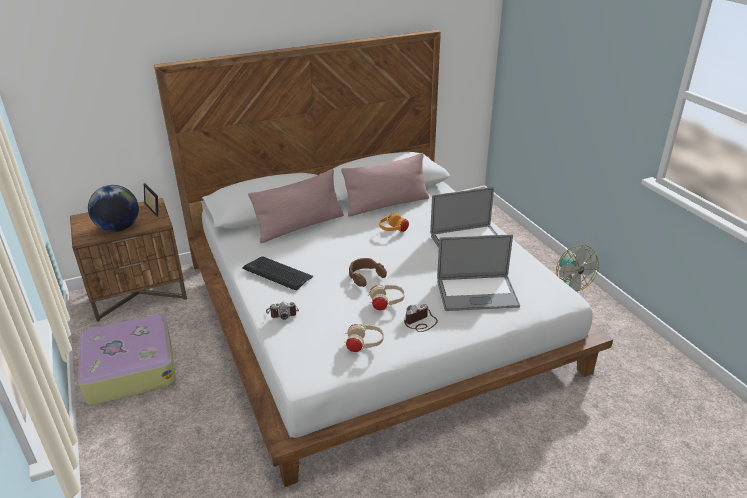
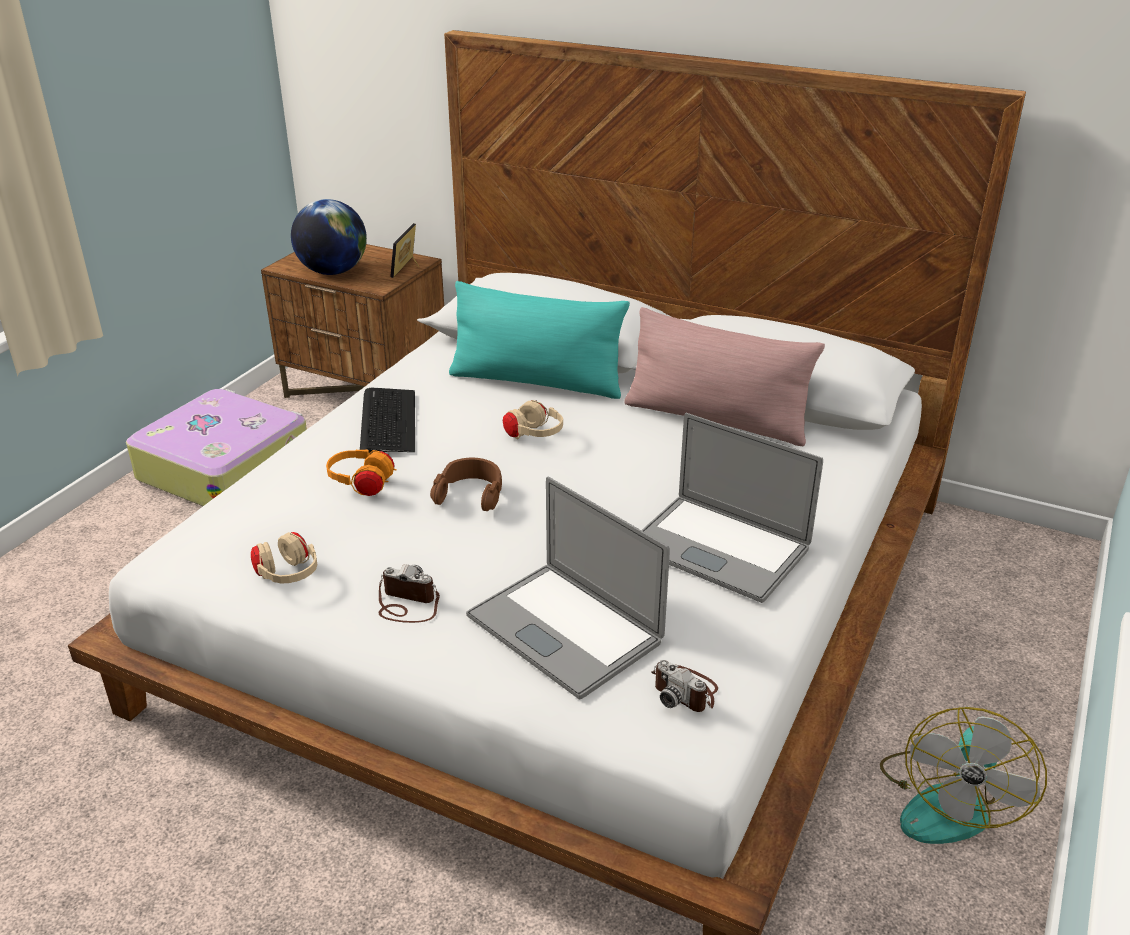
camera: 50 degrees right, 0 degrees up
pink pillow [248,169,344,243] -> turquoise pillow [449,281,630,399]
camera [266,302,299,320] -> camera moved to [651,660,718,712]
beige headphones [368,284,405,310] -> beige headphones moved to [503,400,563,439]
orange headphones [379,213,409,233] -> orange headphones moved to [326,449,396,496]

